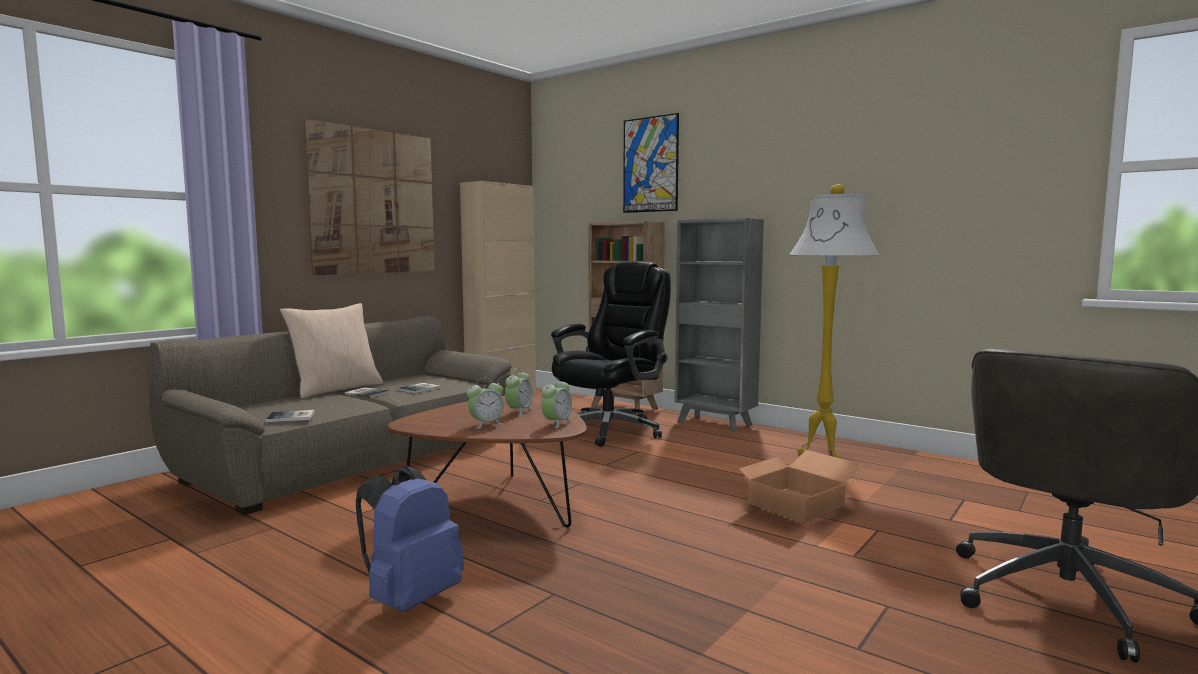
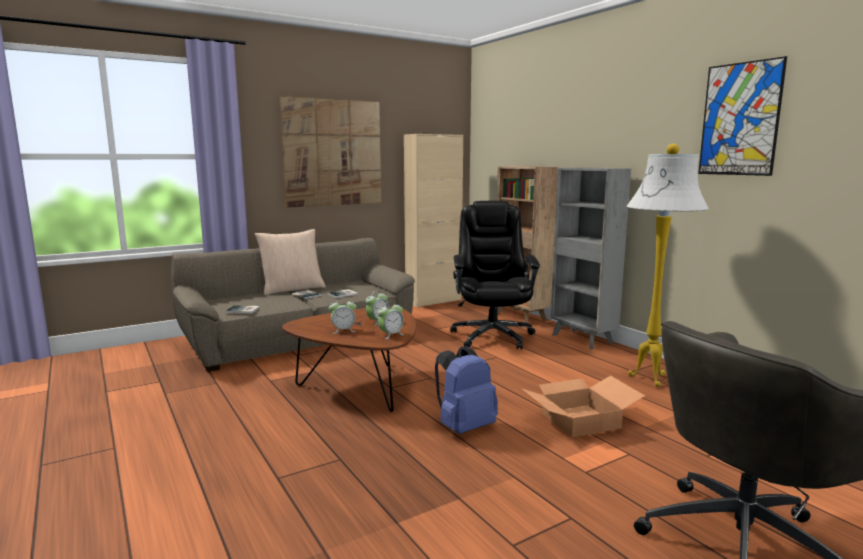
camera: 20 degrees right, 5 degrees up
blue backpack [356,466,464,612] -> blue backpack moved to [435,346,498,434]
black office chair [551,261,671,447] -> black office chair turned 60 degrees counterclockwise [450,201,540,350]
picture [623,113,679,213] -> picture moved to [698,56,787,176]

